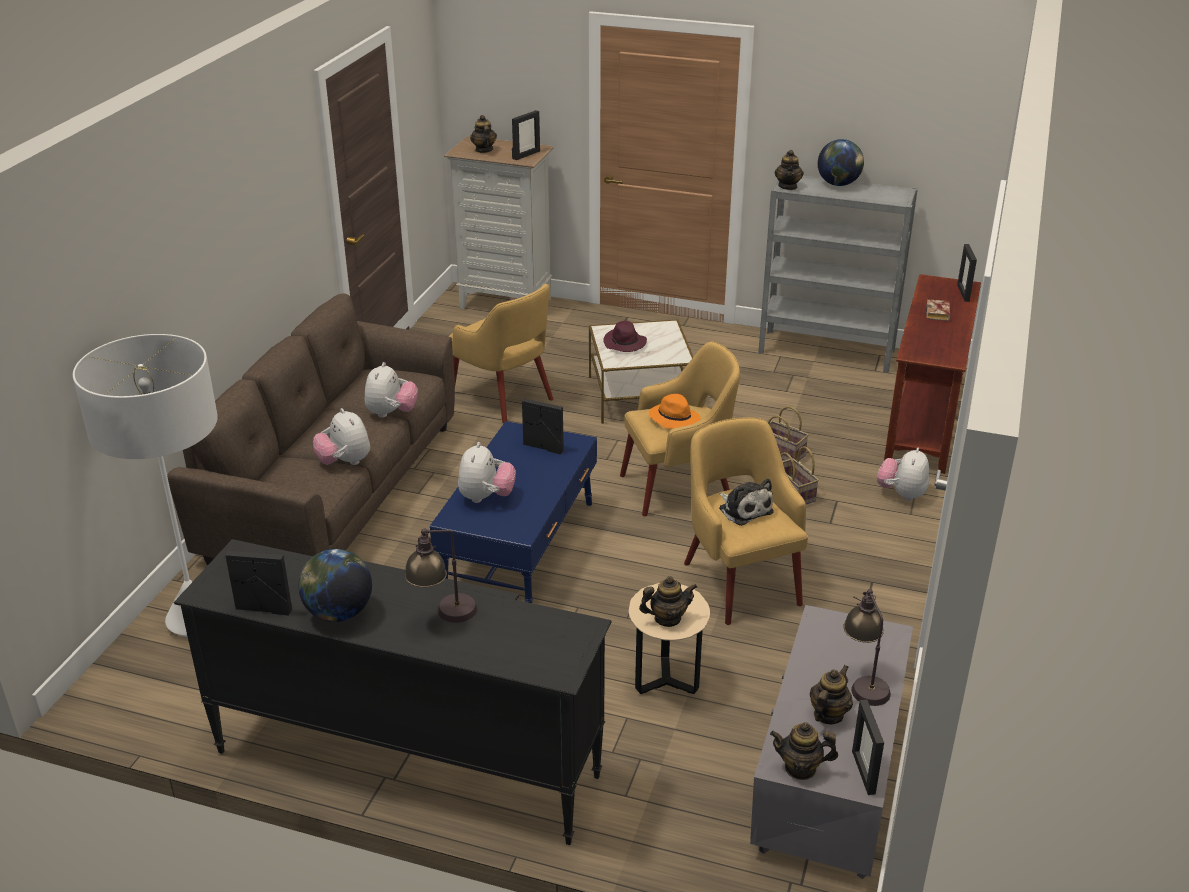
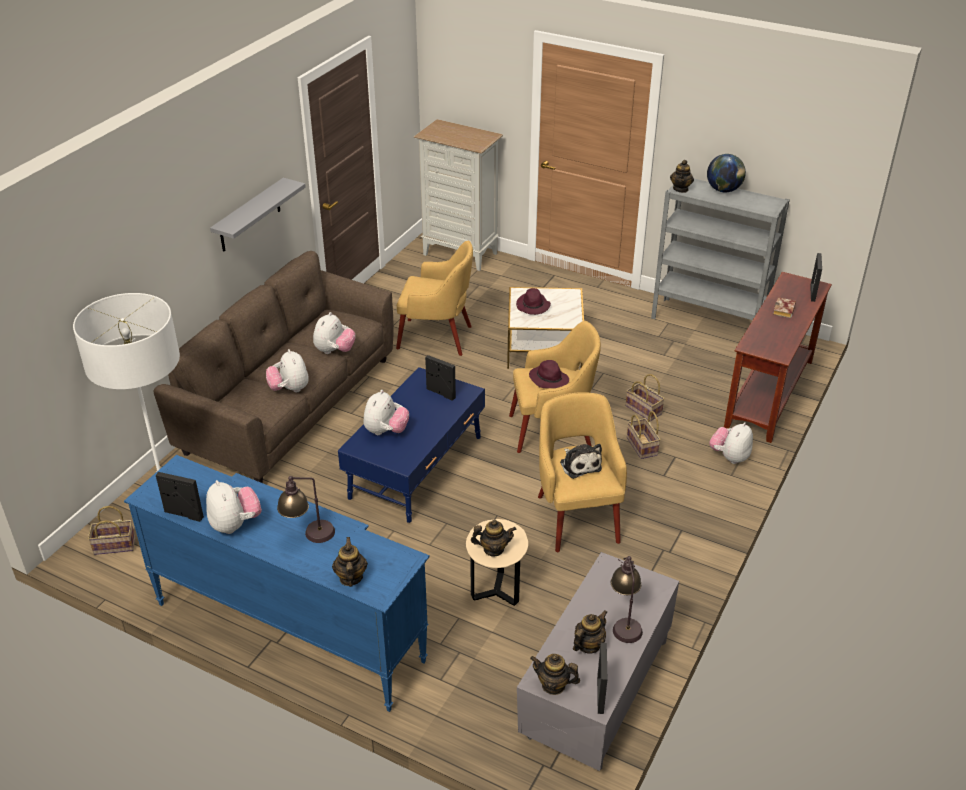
camera: 10 degrees right, 5 degrees up
black cabinet [174,539,612,845] -> blue cabinet [124,455,430,712]
globe [298,549,372,622] -> plush toy [206,480,262,534]
yellow armchair [449,284,553,424] -> yellow armchair turned 45 degrees counterclockwise [396,240,473,356]
teapot [470,115,497,153] -> teapot moved to [332,537,368,587]
picture frame [512,110,540,160] -> none
orange hat [649,394,701,429] -> purple hat [529,360,569,388]
none -> basket [88,506,135,555]
none -> grey shelf [210,178,306,252]

